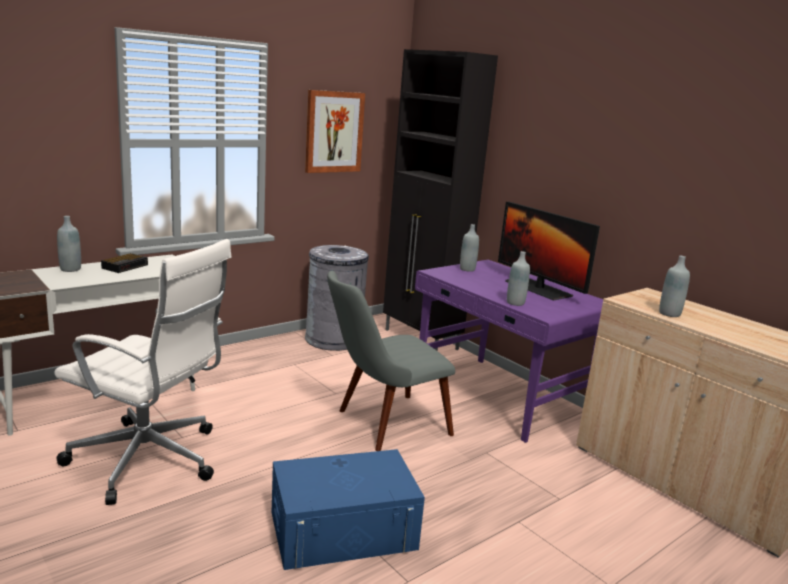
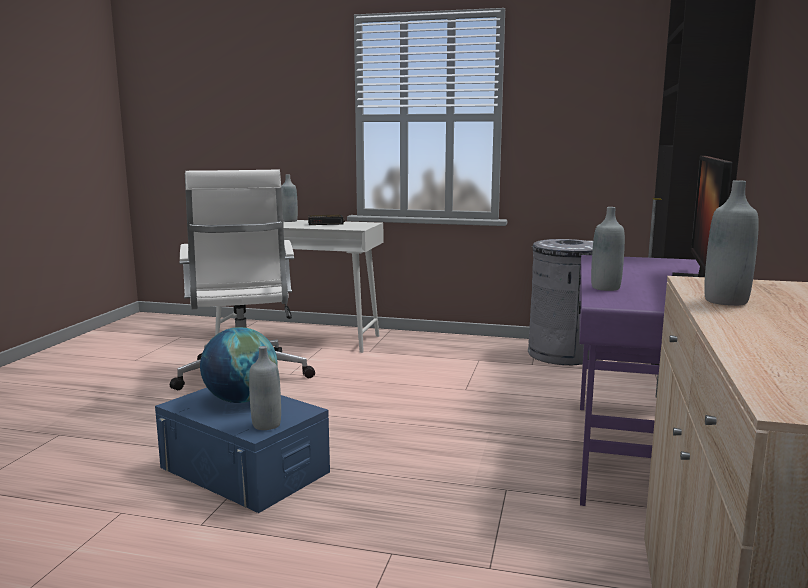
camera: 55 degrees right, 5 degrees down
picture [305,90,365,173] -> none
grey chair [327,270,455,451] -> none
grey bottle [460,224,479,272] -> grey bottle moved to [249,346,281,430]
none -> globe [200,327,278,403]

